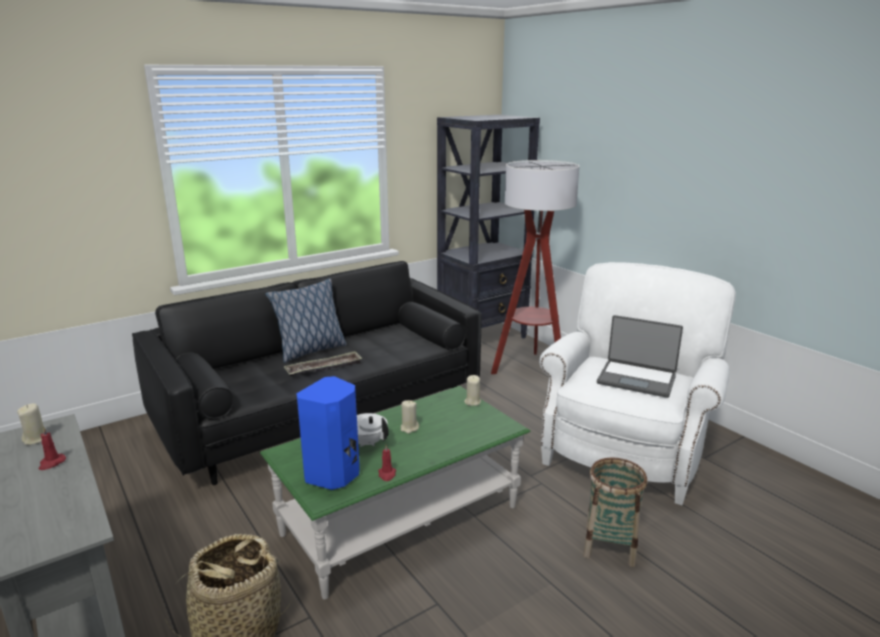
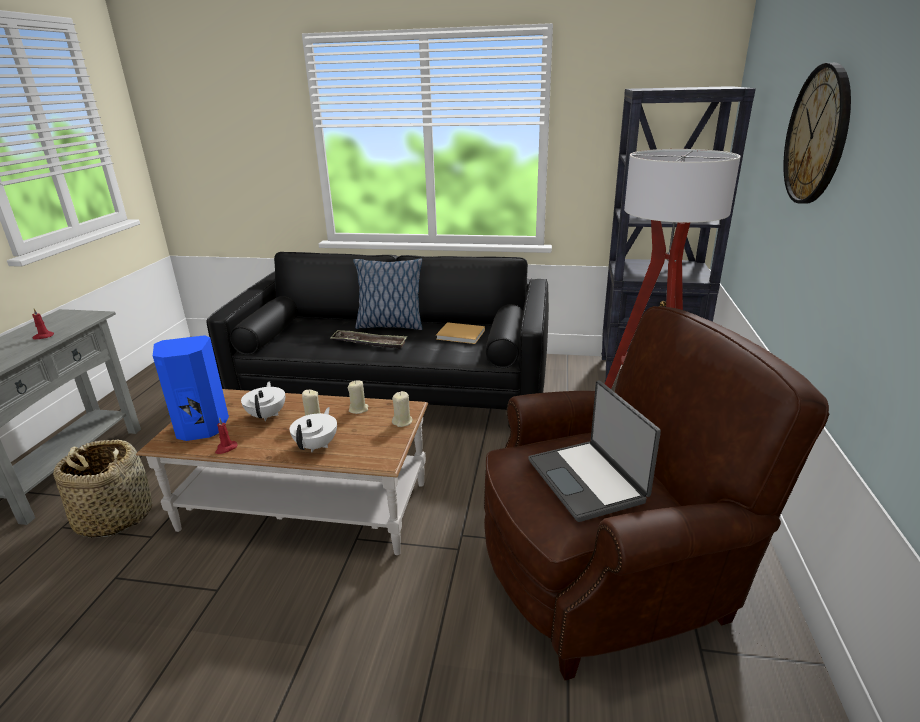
camera: 45 degrees right, 5 degrees up
beige candle [17,403,47,445] -> beige candle moved to [348,380,369,414]
green coffee table [260,386,531,600] -> brown coffee table [136,389,428,555]
white armchair [539,262,736,505] -> brown armchair [484,306,829,680]
basket [583,458,647,567] -> none
none -> white teapot [290,407,337,452]
none -> beige book [436,322,485,344]
none -> wall clock [783,63,851,203]

